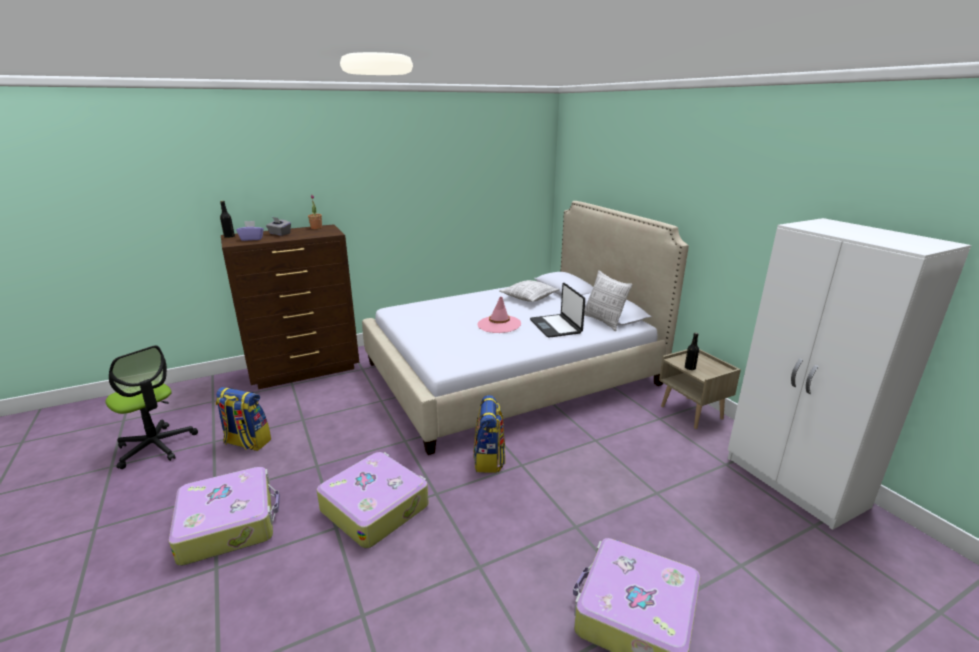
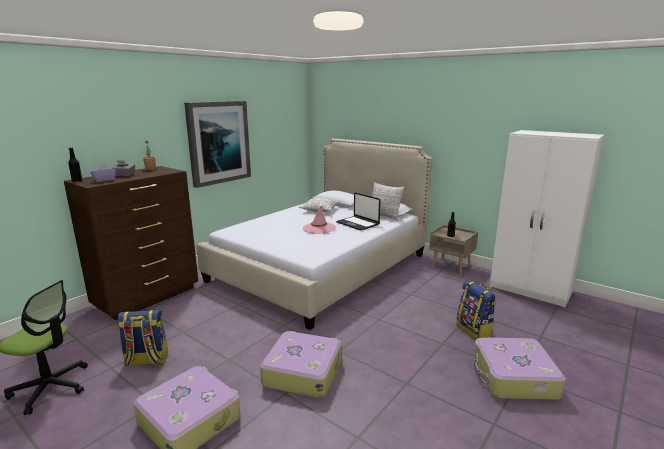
camera: 25 degrees left, 5 degrees down
backpack [473,395,505,473] -> backpack moved to [456,280,496,340]
none -> picture [184,101,251,188]

